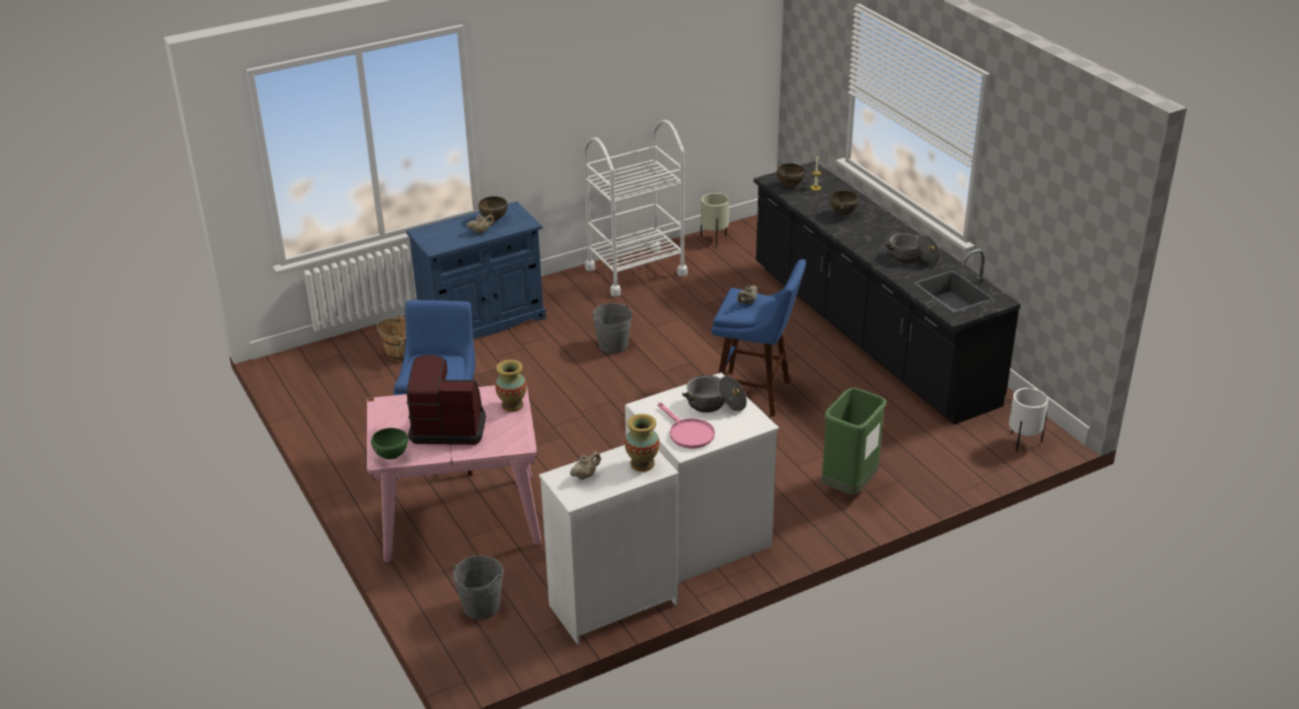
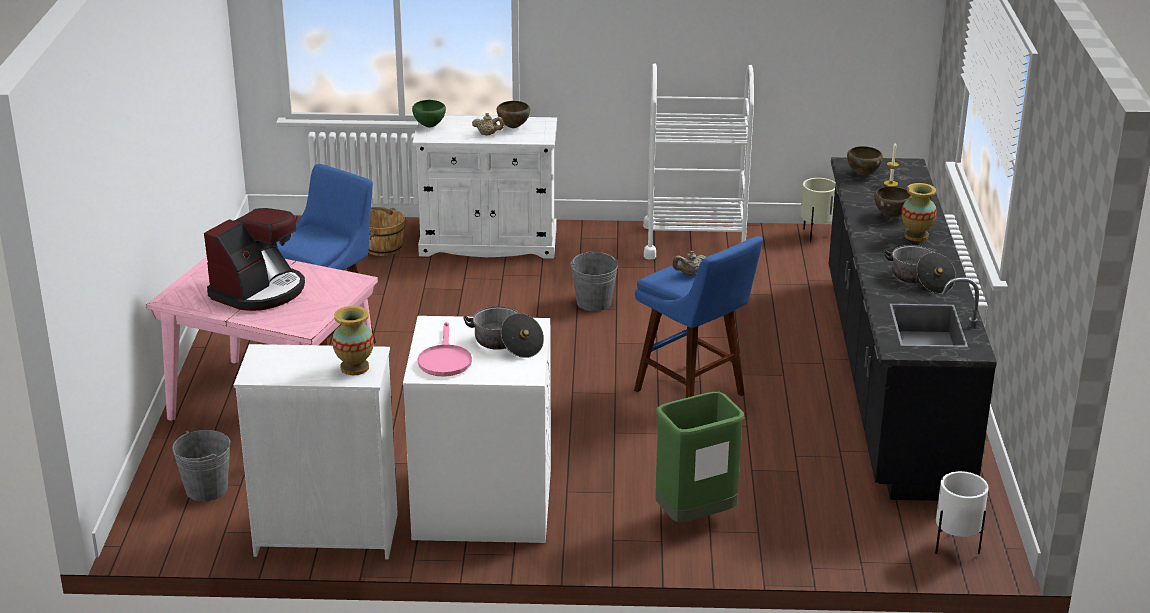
camera: 30 degrees right, 5 degrees down
green bowl [371,428,408,459] -> green bowl moved to [412,100,446,128]
blue cabinet [406,201,546,339] -> white cabinet [412,116,557,259]
coffee machine [407,355,486,445] -> coffee machine turned 90 degrees clockwise [204,208,305,311]
vase [495,360,527,412] -> vase moved to [901,183,937,241]
beige teapot [570,452,601,480] -> none

